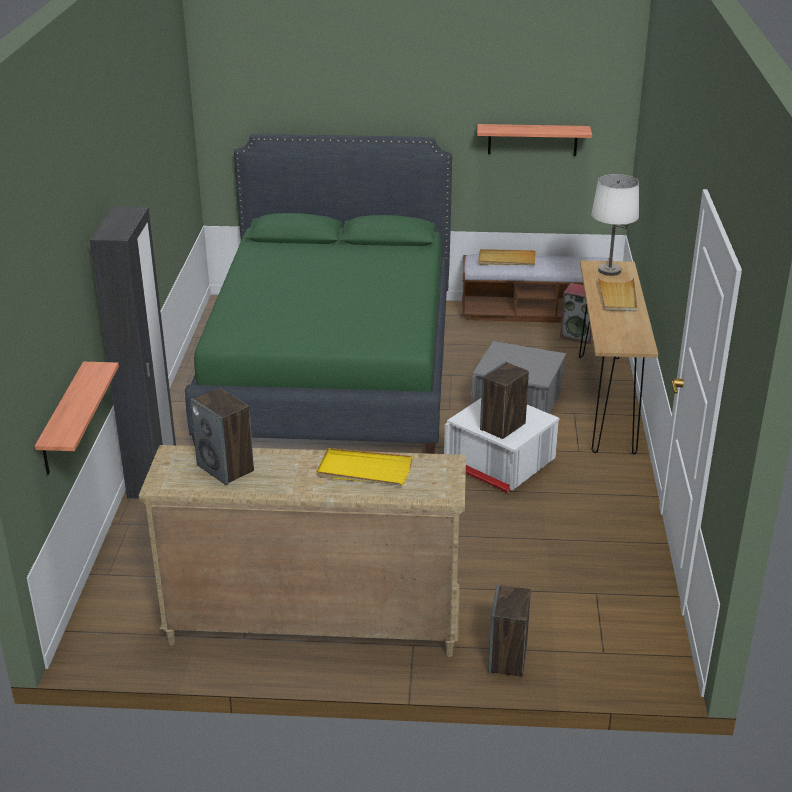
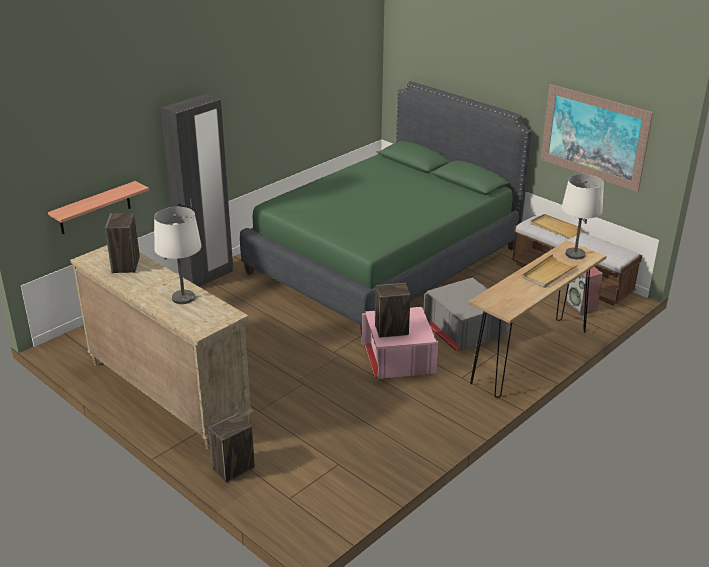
camera: 40 degrees right, 0 degrees up
yellow tray [316,448,413,486] -> white table lamp [154,207,202,304]
white storage box [444,398,560,493] -> pink storage box [362,307,439,379]
shelf [477,124,592,156] -> picture [541,84,653,192]

